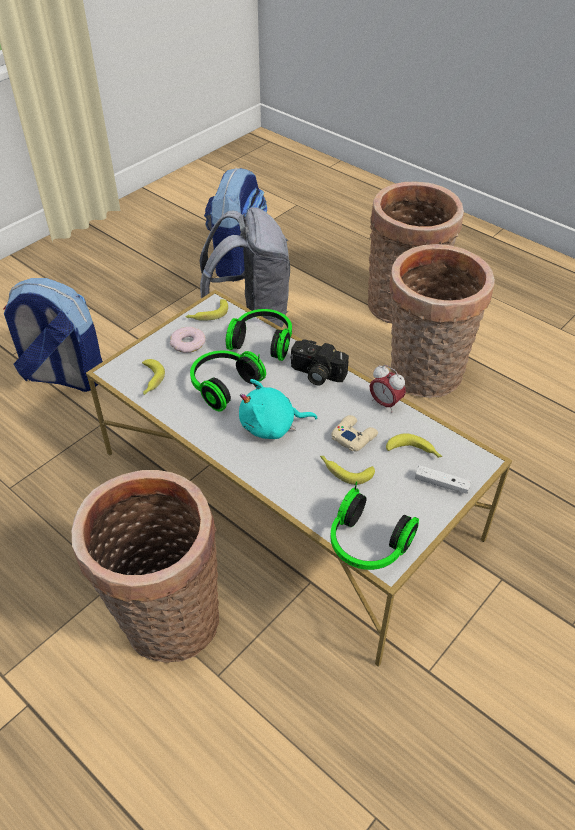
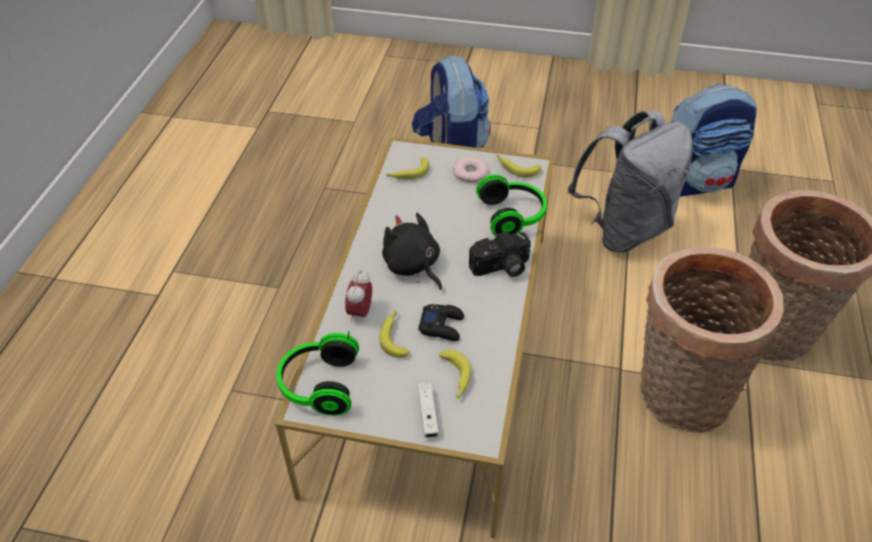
camera: 60 degrees right, 0 degrees up
basket [72,470,219,663] -> none
headphones [190,351,266,412] -> none
turquoise plush toy [239,379,317,439] -> black plush toy [382,213,442,290]
camera [290,339,349,386] -> camera turned 105 degrees counterclockwise [469,231,531,277]
beige game controller [331,415,378,452] -> black game controller [418,304,464,341]
alarm clock [370,365,406,413] -> alarm clock moved to [345,270,372,322]

